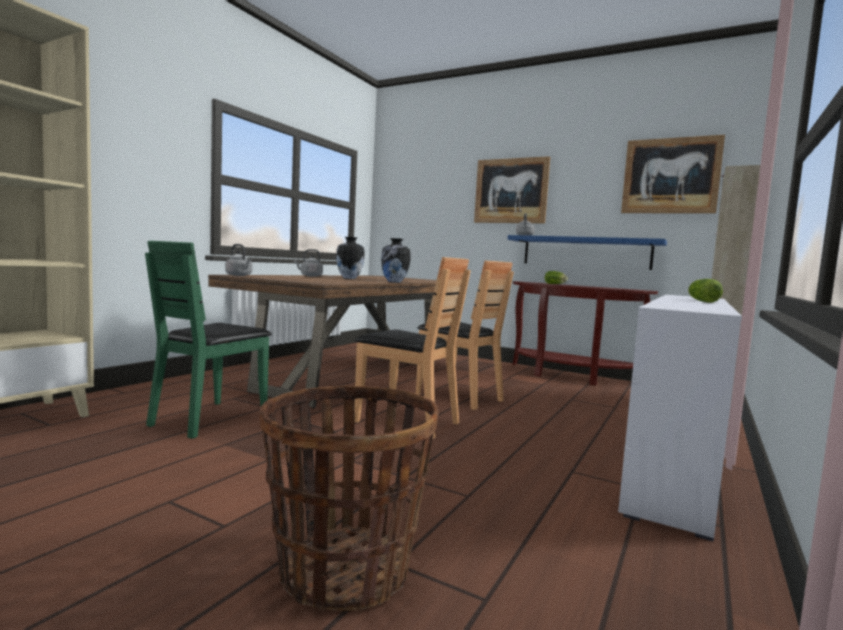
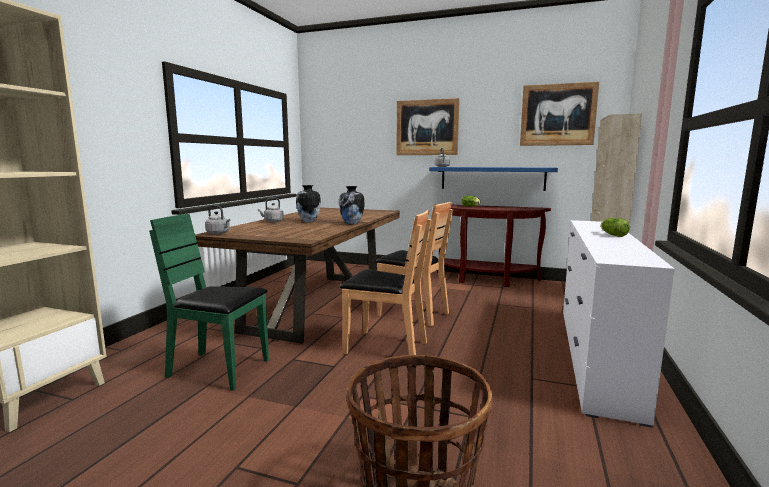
camera: 10 degrees left, 5 degrees up
green chair [145,241,272,439] -> green chair turned 90 degrees clockwise [149,214,269,391]

